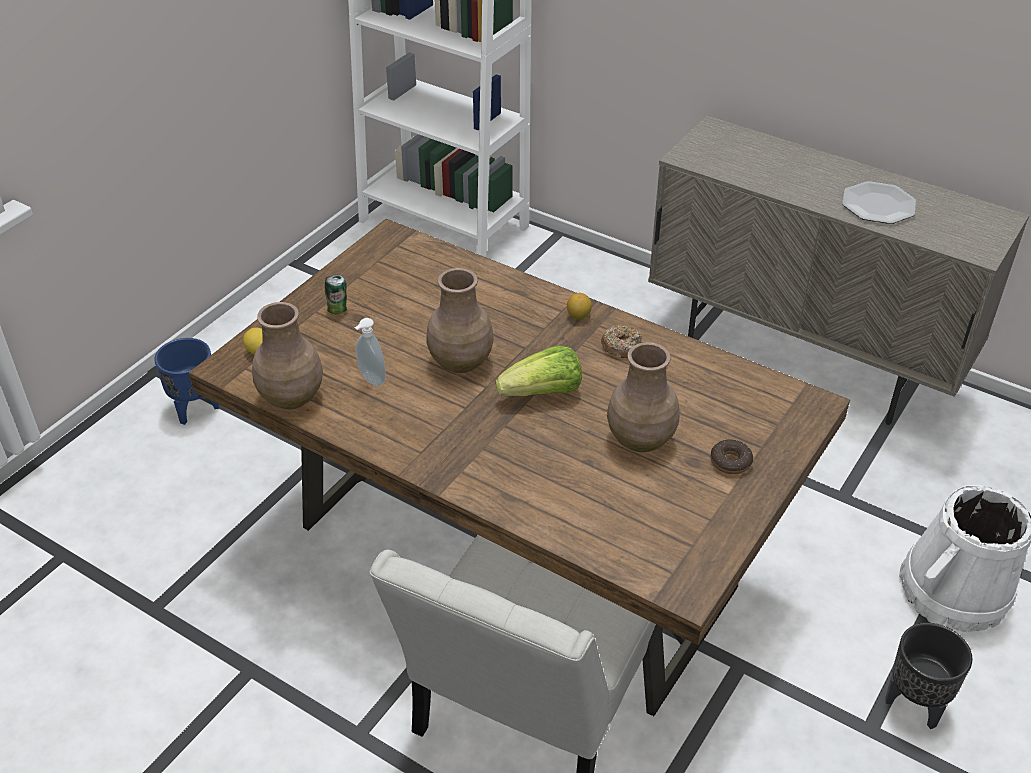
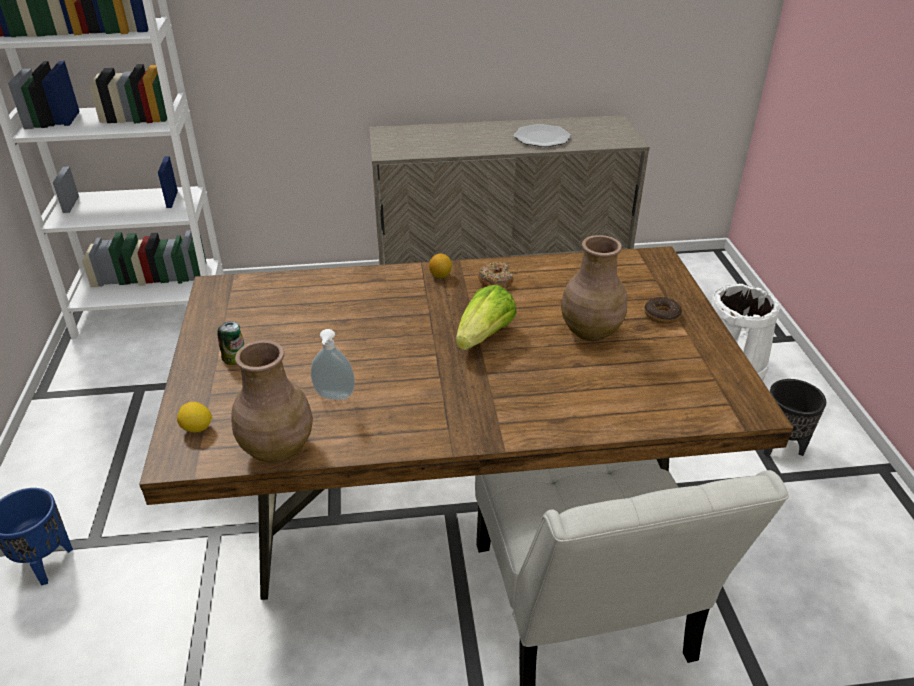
camera: 40 degrees left, 5 degrees down
brown vase [426,268,494,373] -> none

